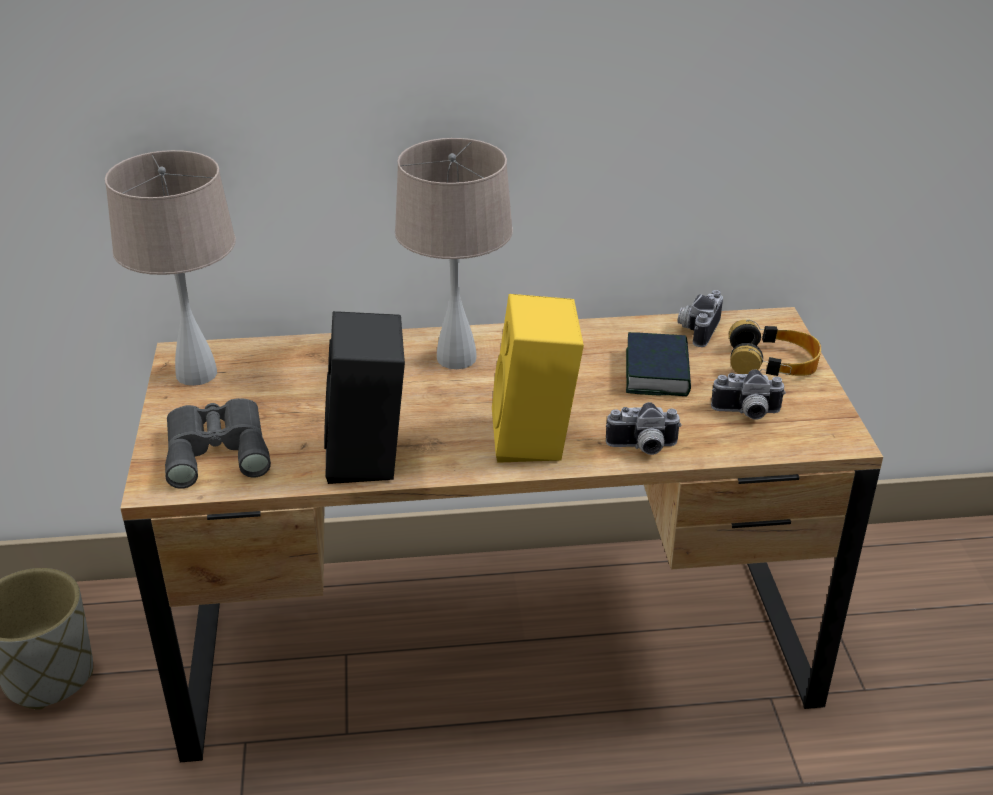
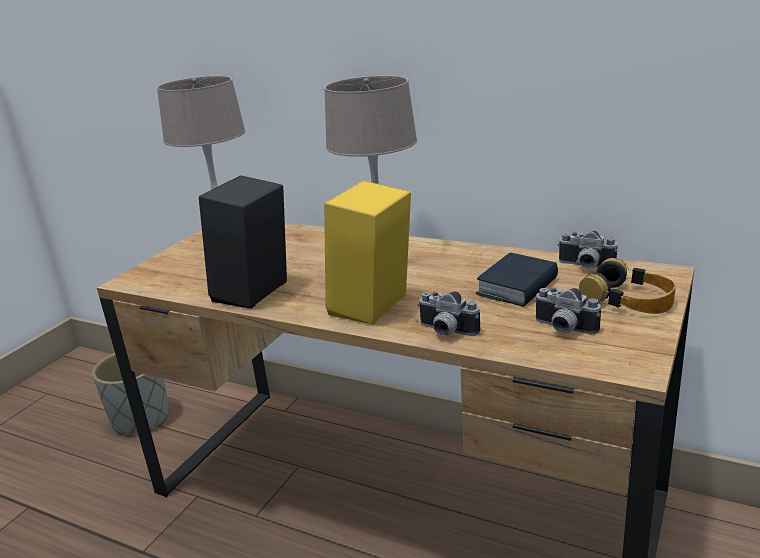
camera: 35 degrees right, 10 degrees down
grey binoculars [165,398,271,489] -> none
camera [678,290,723,347] -> camera turned 120 degrees counterclockwise [558,231,618,269]

